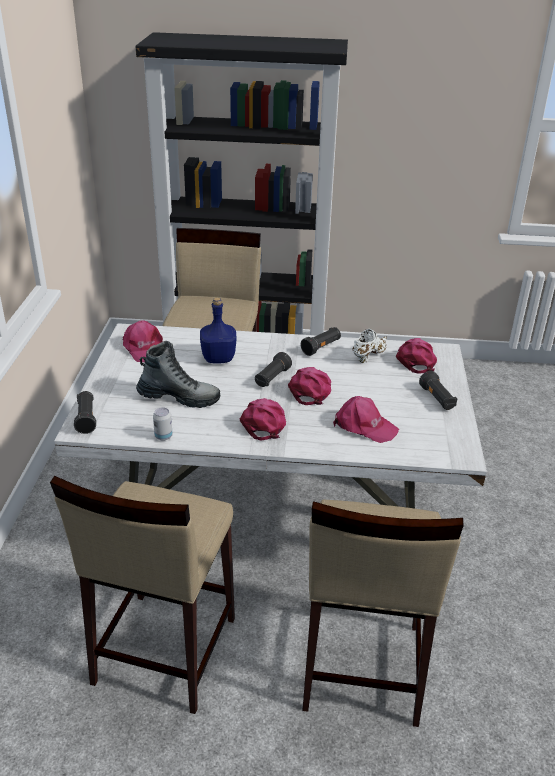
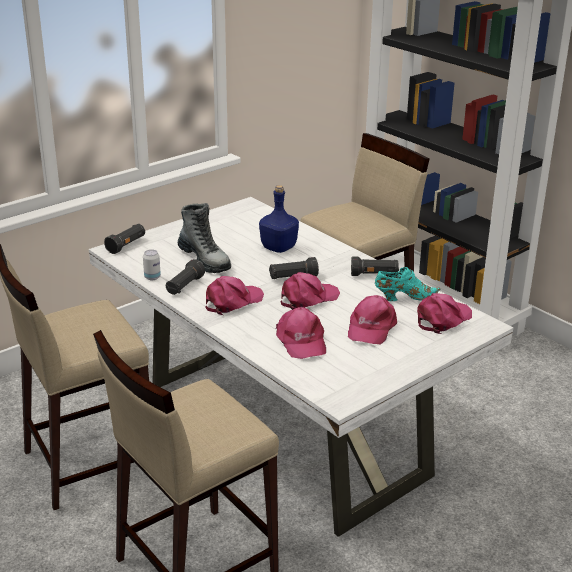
camera: 45 degrees right, 5 degrees down
pink cap [123,320,163,362] -> pink cap moved to [348,295,397,344]
white shoe [352,329,387,363] -> turquoise shoe [375,267,441,301]
black flashlight [419,371,457,410] -> black flashlight moved to [166,259,205,295]

